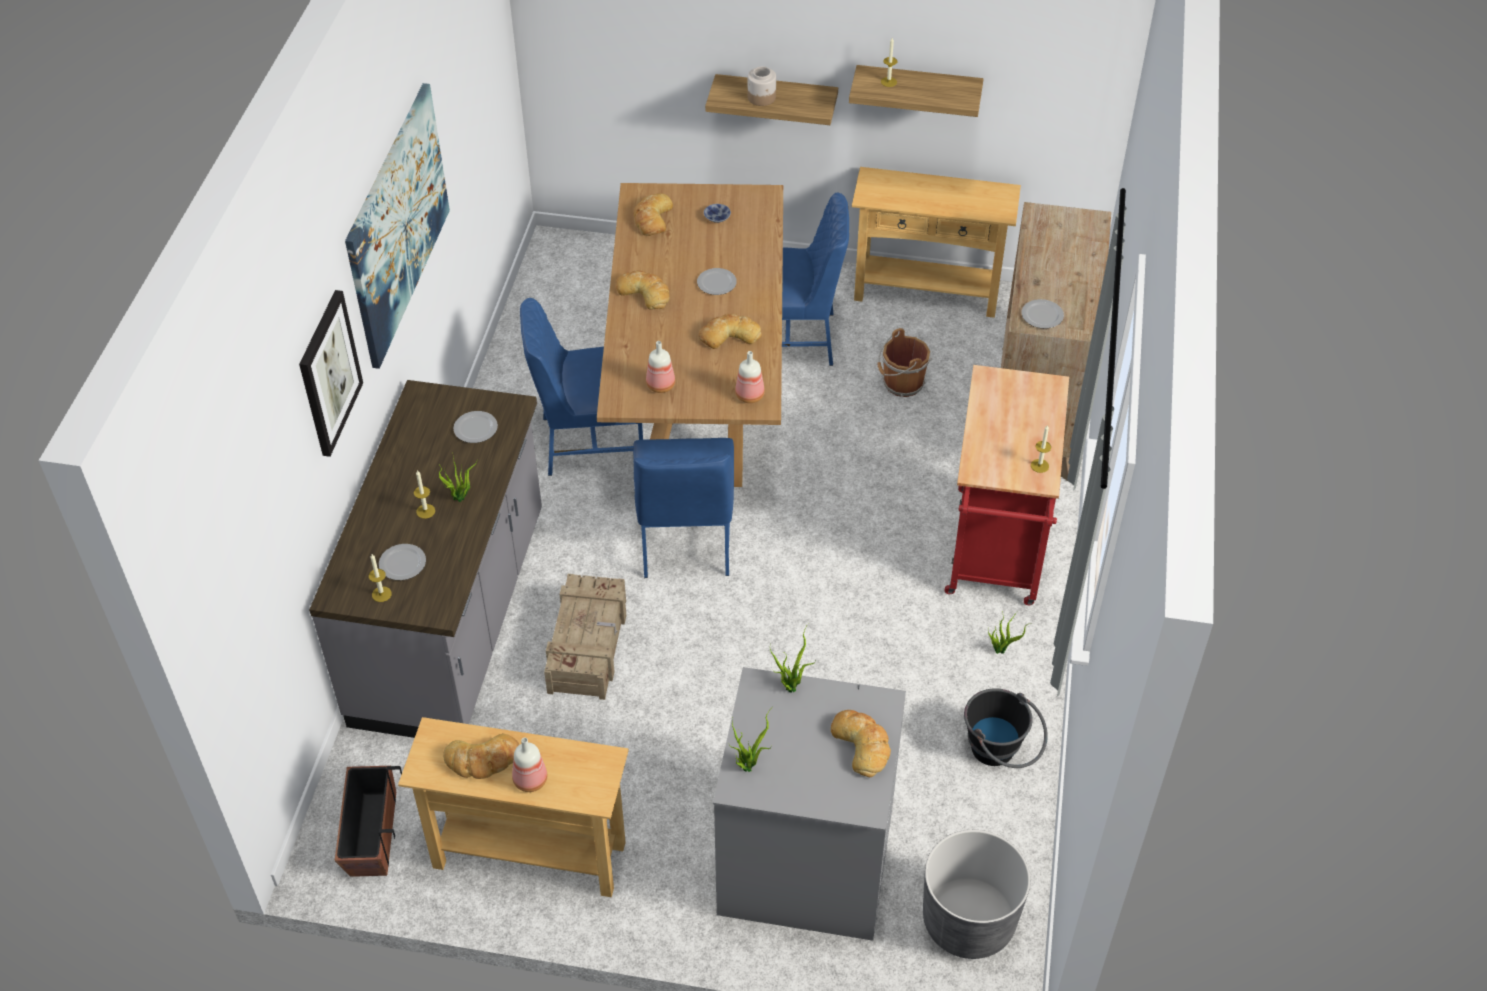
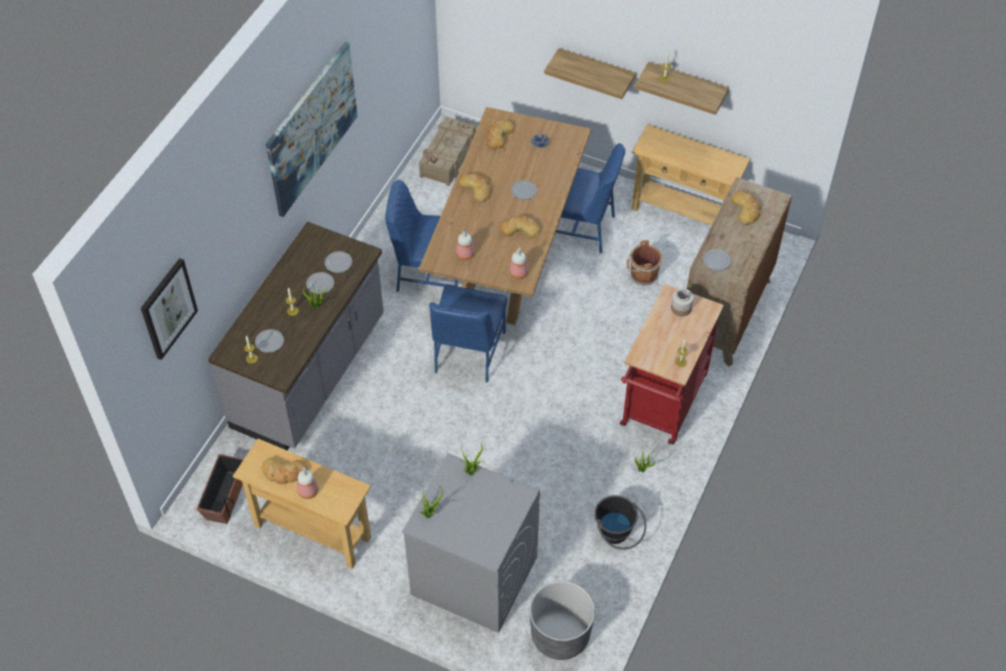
camera: 15 degrees right, 5 degrees up
picture [299,290,363,457] -> picture moved to [141,258,198,360]
crate [544,574,626,700] -> crate moved to [419,117,476,186]
jar [748,66,776,106] -> jar moved to [671,288,694,316]
bread [831,710,891,777] -> bread moved to [731,191,761,225]
none -> plate [306,272,334,294]

